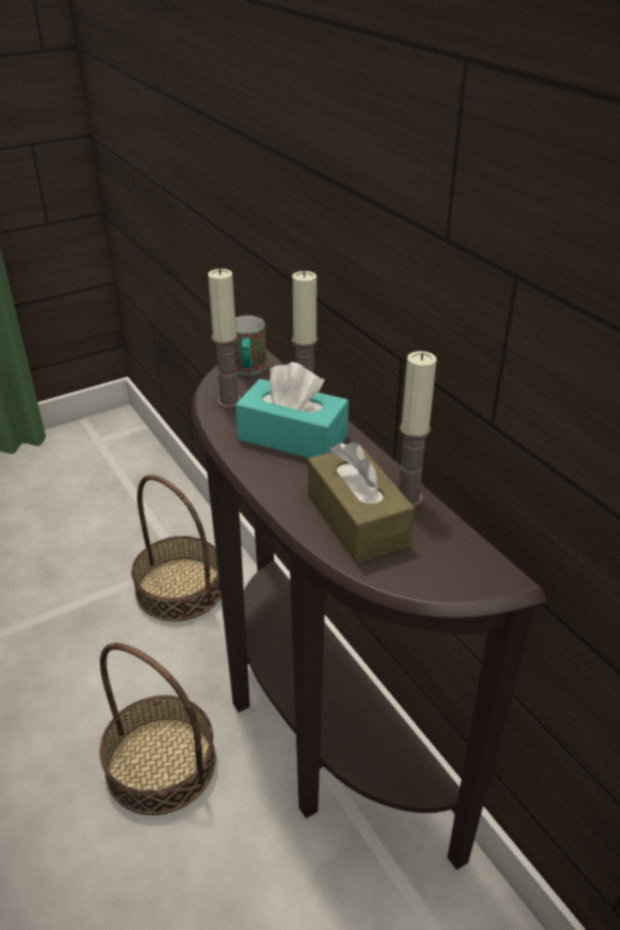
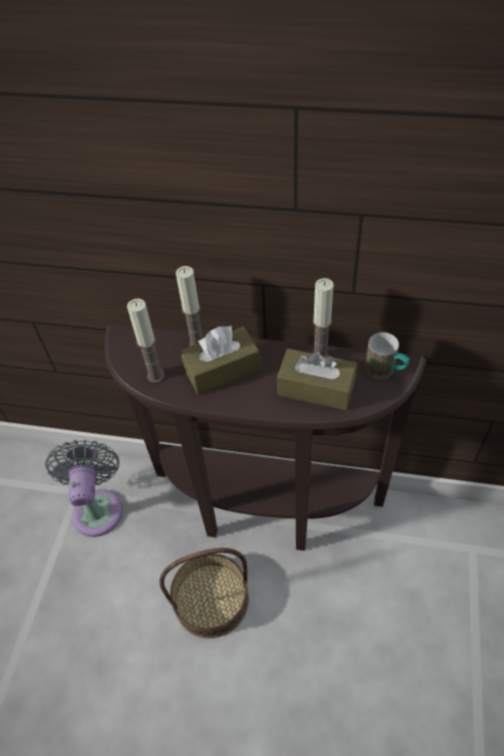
camera: 45 degrees left, 15 degrees up
basket [131,475,221,621] -> grey fan [45,440,123,537]
mug [234,315,267,375] -> mug moved to [365,332,409,379]
turquoise tissue box [236,362,349,458] -> brown tissue box [180,326,260,394]

